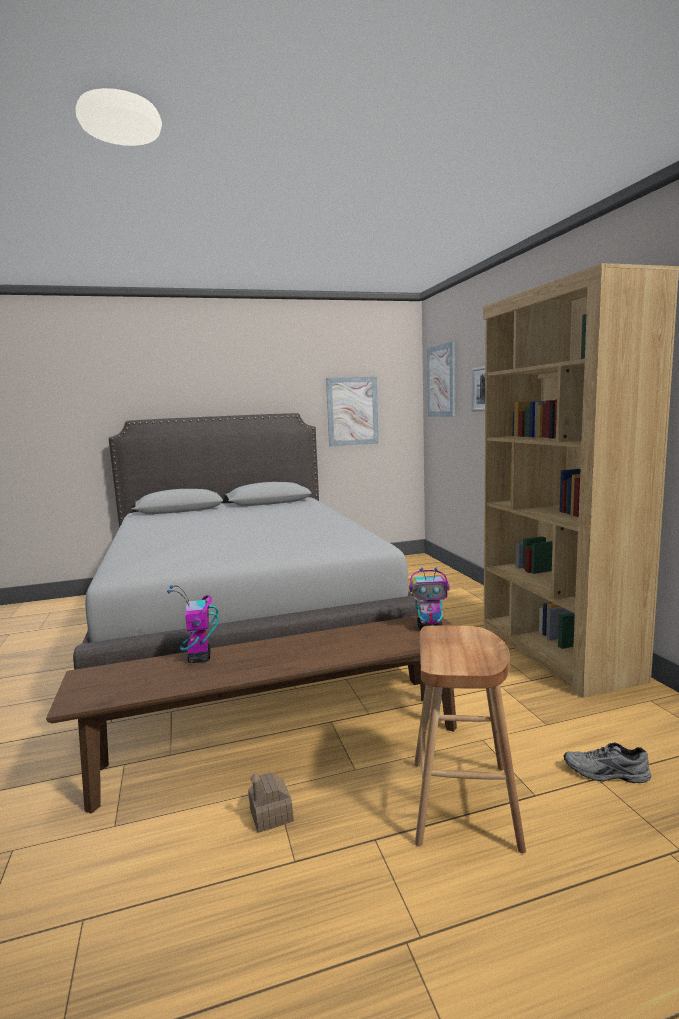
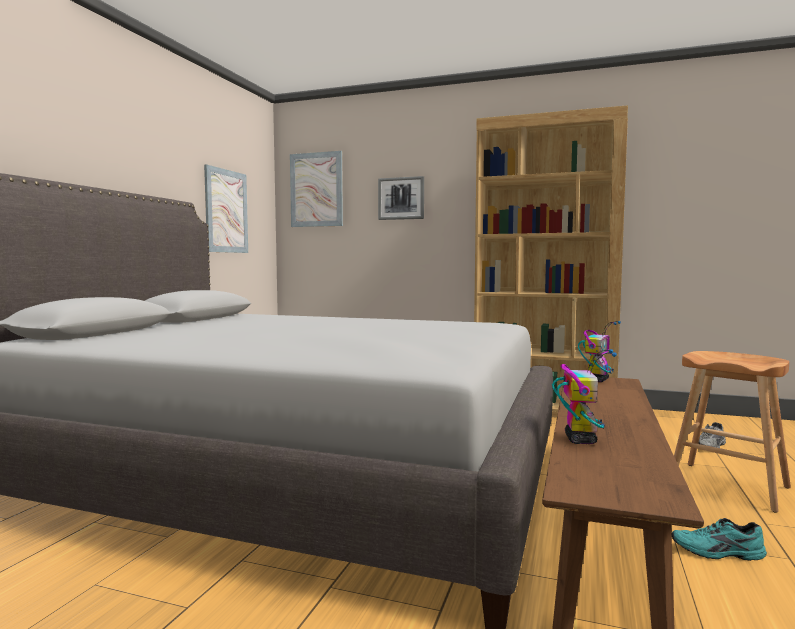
camera: 55 degrees left, 5 degrees down
toy robot [167,585,219,663] -> toy robot turned 105 degrees counterclockwise [552,349,617,444]
toy house [248,772,294,833] -> turquoise shoe [672,518,767,561]

